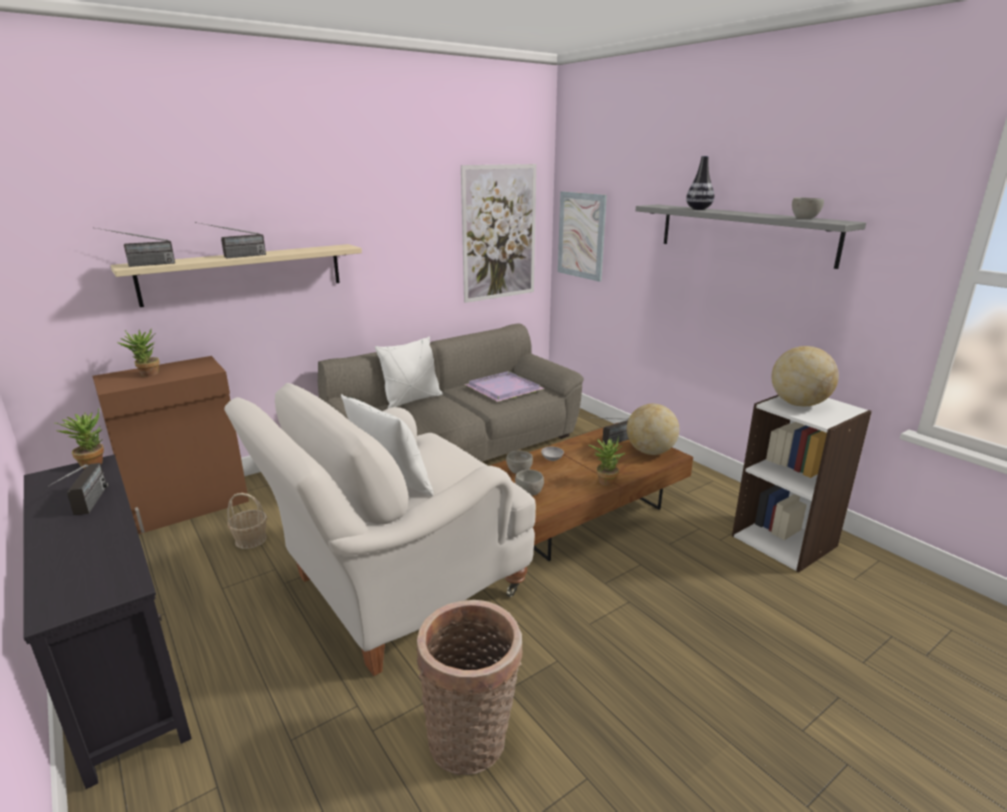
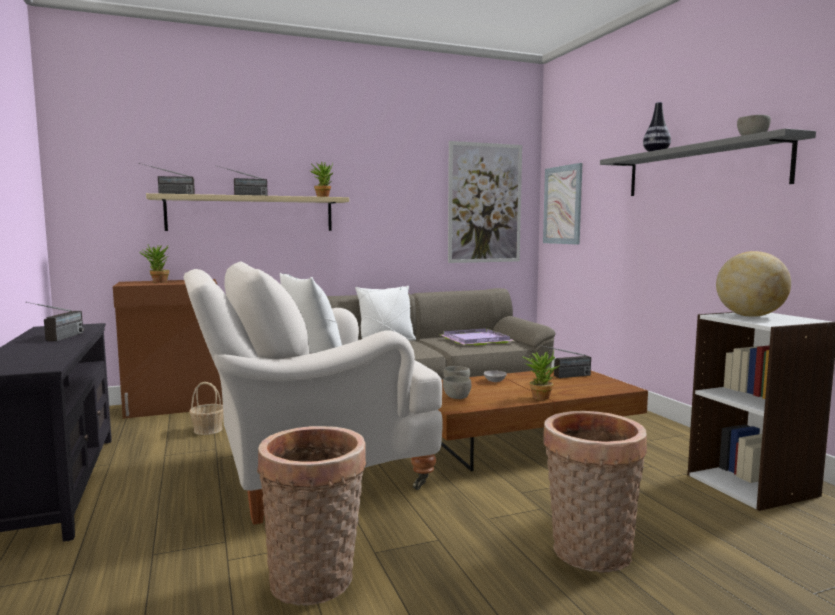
camera: 15 degrees right, 15 degrees down
potted plant [54,409,104,469] -> potted plant moved to [310,162,334,197]
globe [627,404,679,455] -> none
none -> basket [543,411,647,573]

